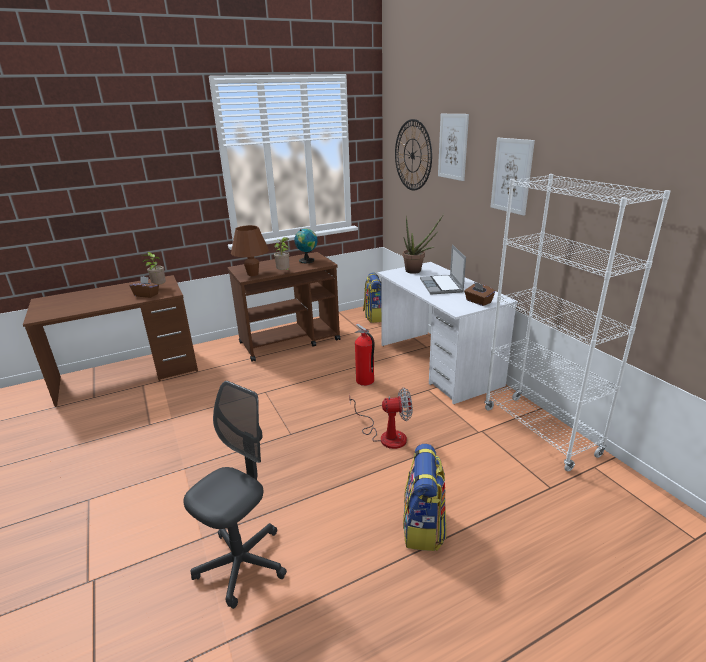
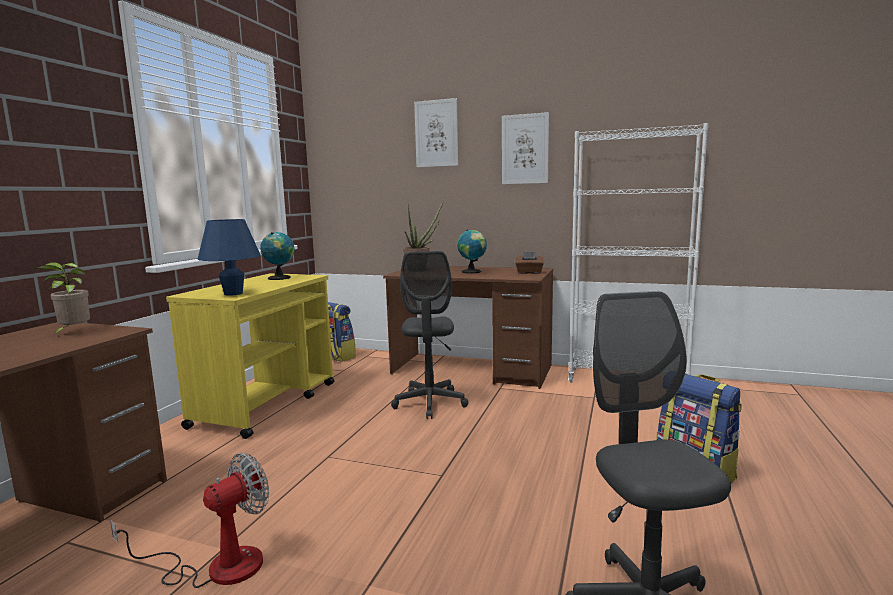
camera: 45 degrees left, 15 degrees down
brown tissue box [129,276,159,298] -> none
brown cart [228,252,341,362] -> yellow cart [166,273,334,439]
brown table lamp [231,225,269,276] -> blue table lamp [198,219,261,296]
potted plant [273,237,290,270] -> none
fan [349,387,412,449] -> fan moved to [110,453,269,588]
fire extinguisher [354,323,375,386] -> grey office chair [391,251,468,419]
white desk [378,262,518,404] -> brown desk [383,266,553,389]
wall clock [395,119,432,190] -> none
laptop [420,244,466,294] -> globe [457,230,487,274]

